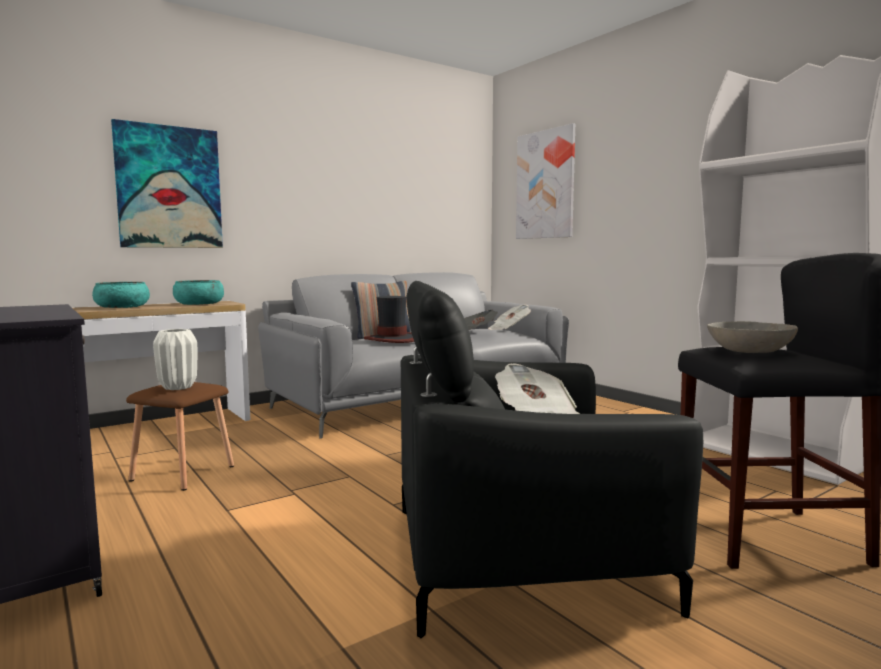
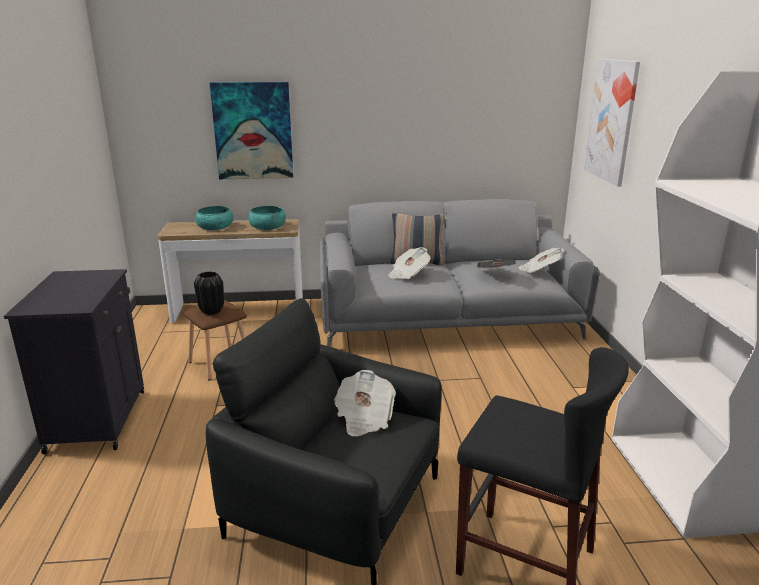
camera: 30 degrees right, 15 degrees up
white vase [153,329,197,390] -> black vase [194,271,224,315]
hat [364,296,414,343] -> newspaper [388,247,431,279]
grey bowl [707,321,798,353] -> none

